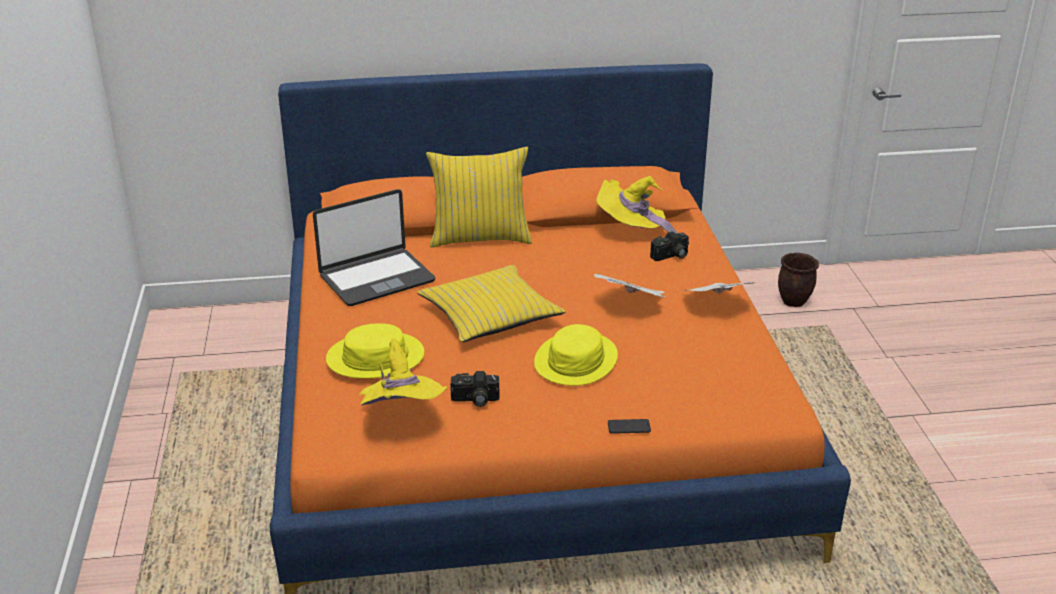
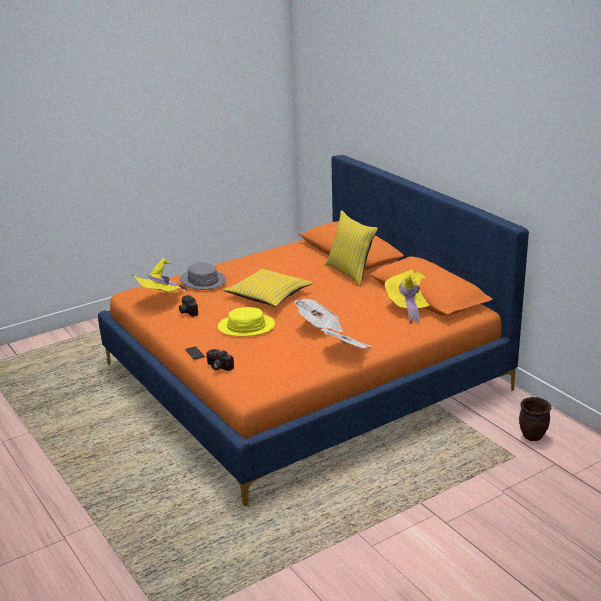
camera: 65 degrees right, 5 degrees down
laptop [313,189,435,306] -> none
yellow hat [326,323,424,379] -> grey hat [180,262,227,290]
camera [650,231,689,261] -> camera moved to [206,349,234,371]

